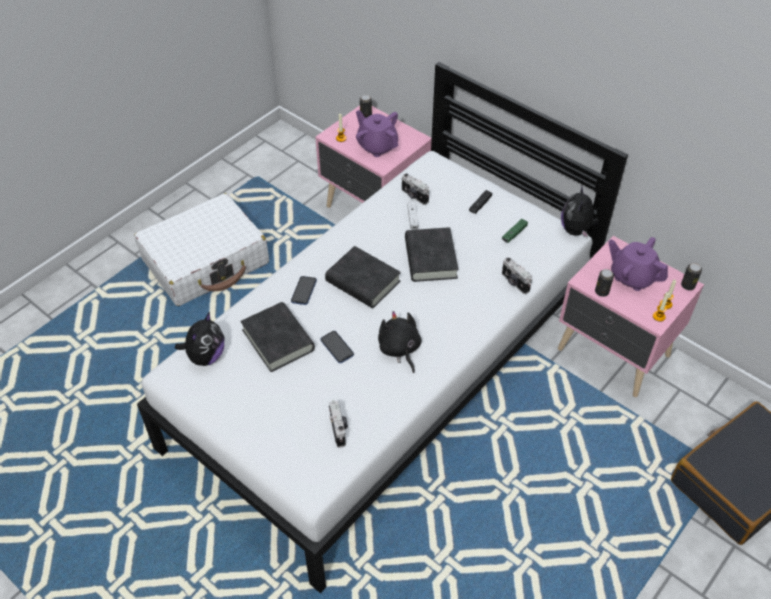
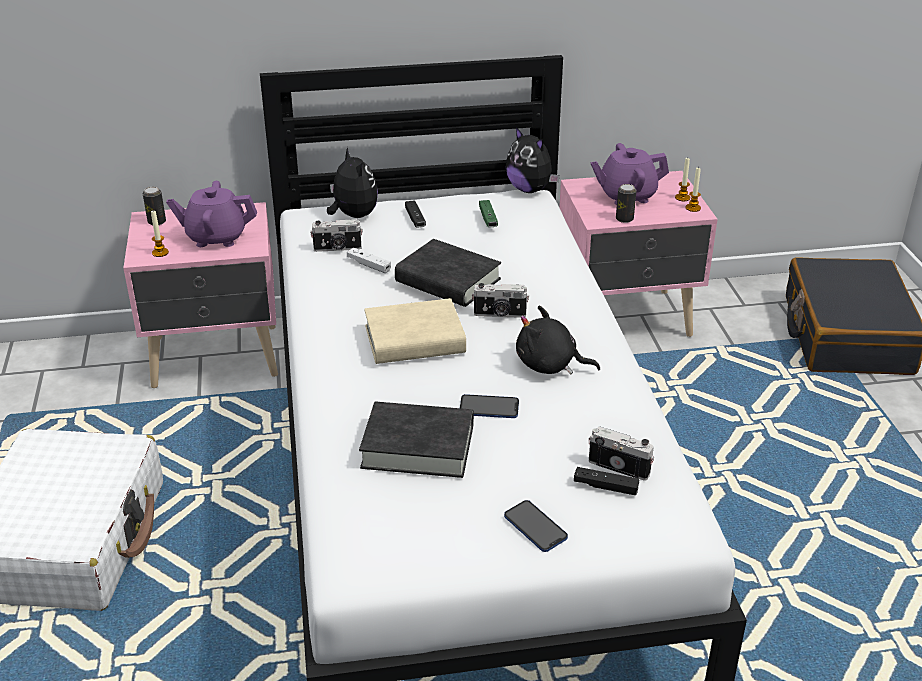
camera: 50 degrees left, 15 degrees down
plush toy [175,312,224,366] -> plush toy moved to [327,147,378,218]
phone [291,276,317,305] -> phone moved to [504,500,568,552]
black book [325,246,401,308] -> beige book [364,298,466,364]
camera [502,257,532,294] -> camera moved to [472,283,529,318]
can [681,263,702,290] -> none
none -> black game controller [574,467,639,495]

